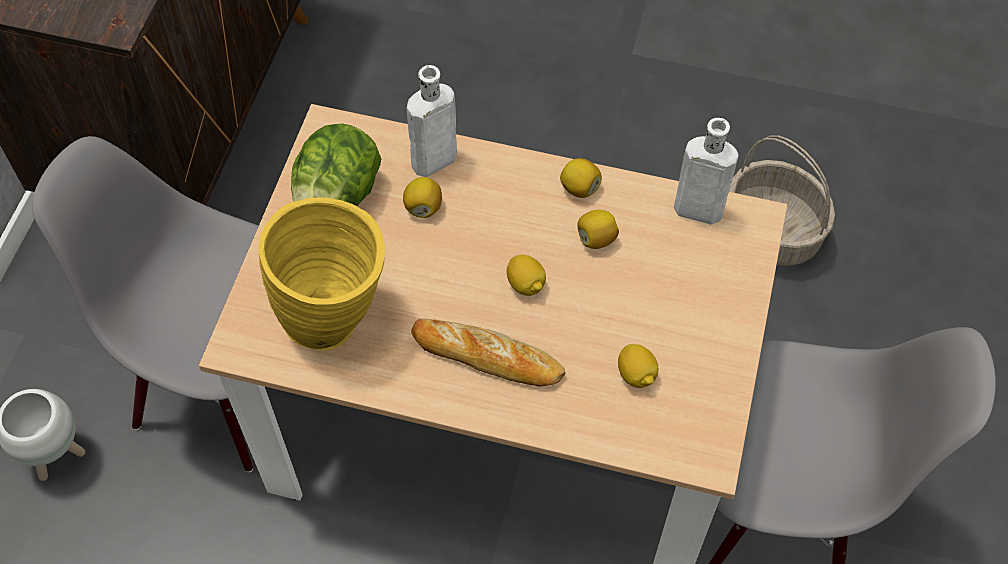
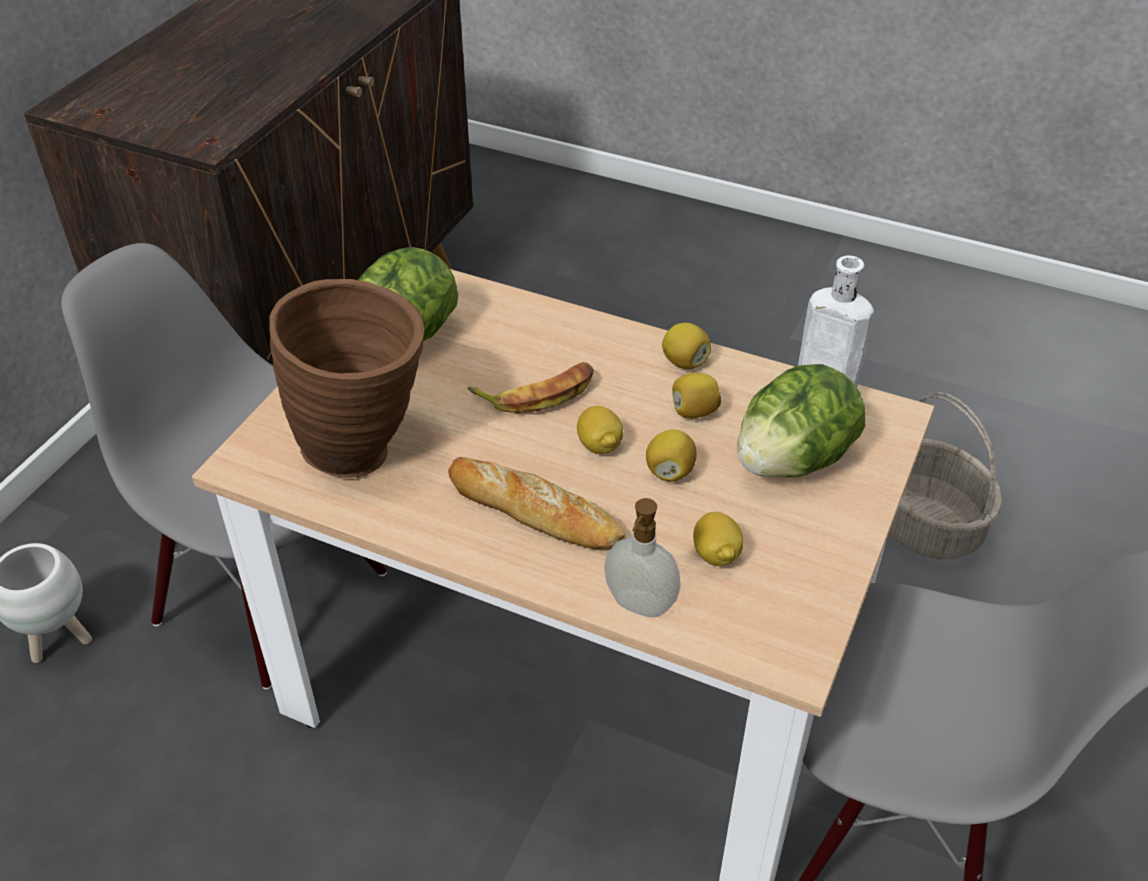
camera: 10 degrees right, 15 degrees down
yellow vase [258,197,385,350] -> brown vase [269,279,424,478]
lemon [403,177,442,218] -> lemon moved to [646,430,696,482]
white bottle [407,65,457,177] -> none
none -> banana [468,362,594,413]
none -> soap dispenser [604,498,681,617]
none -> lettuce [737,364,866,478]

